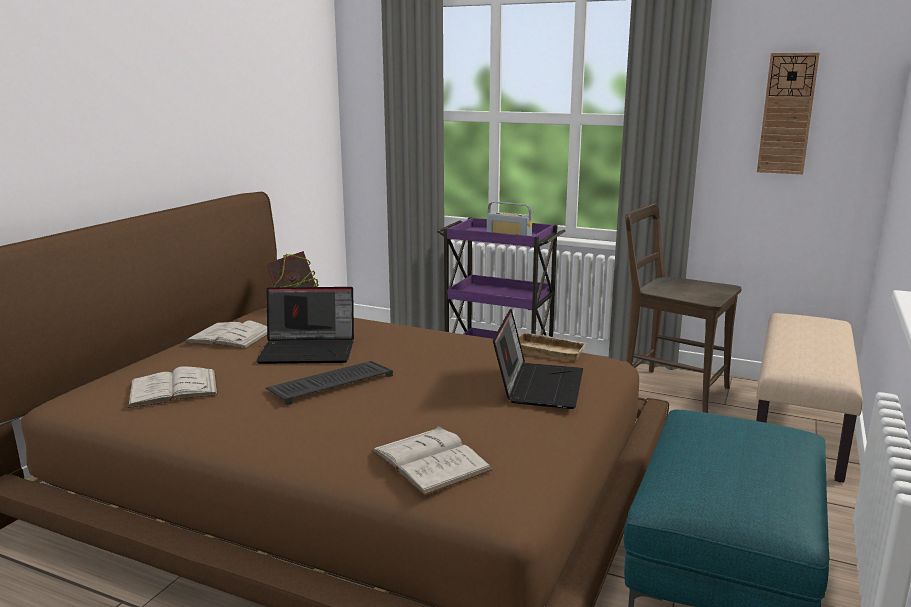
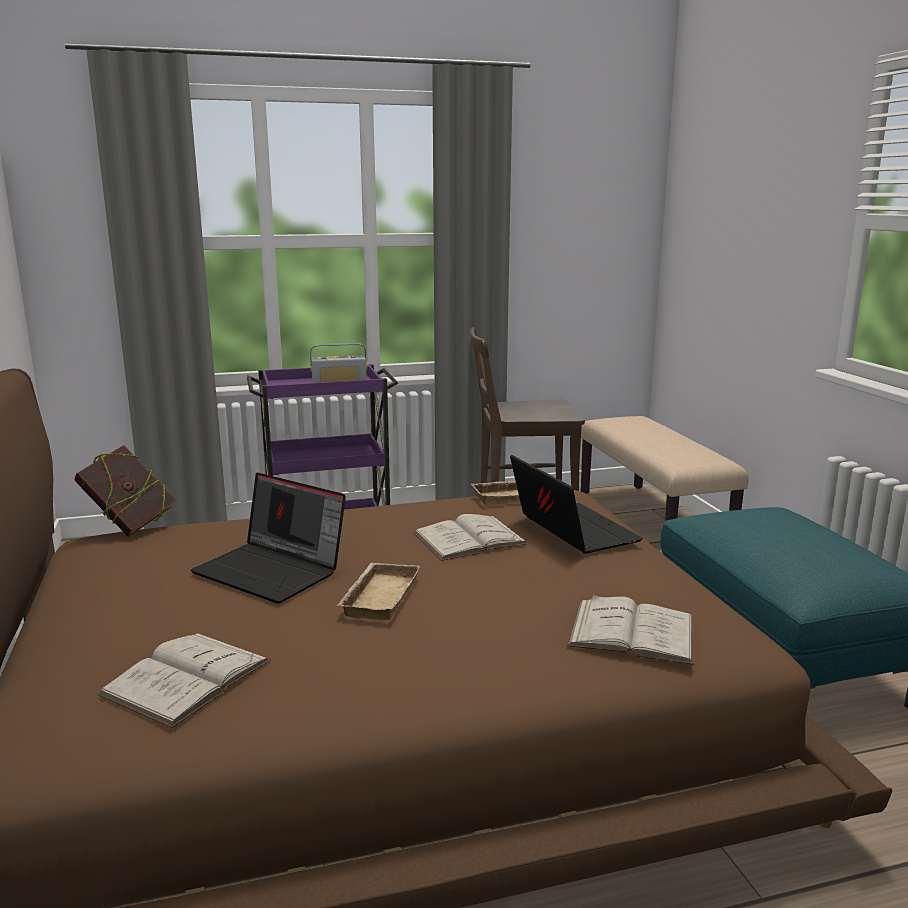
camera: 40 degrees left, 0 degrees up
white book [184,321,267,349] -> white book moved to [413,514,529,561]
laptop [256,287,354,364] -> laptop turned 75 degrees clockwise [191,472,346,604]
keyboard [266,361,393,405] -> beige tray [338,563,420,621]
wall clock [757,53,820,174] -> none

